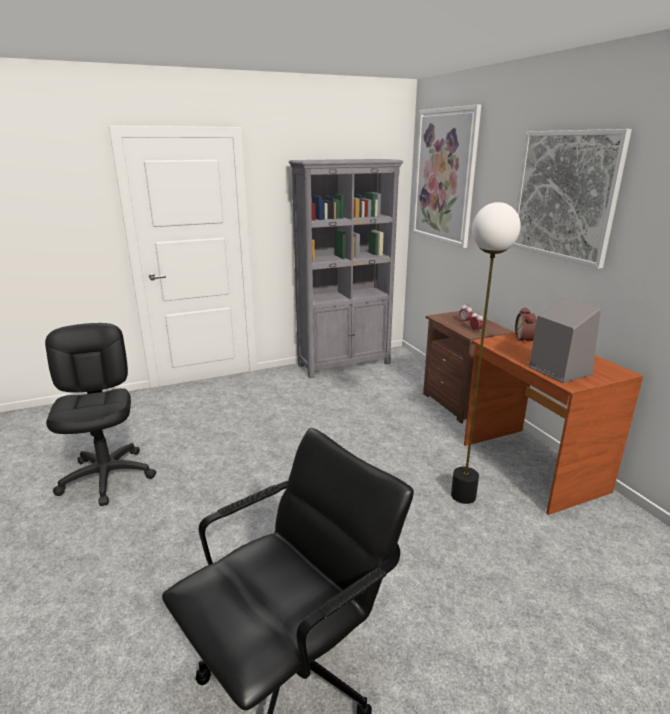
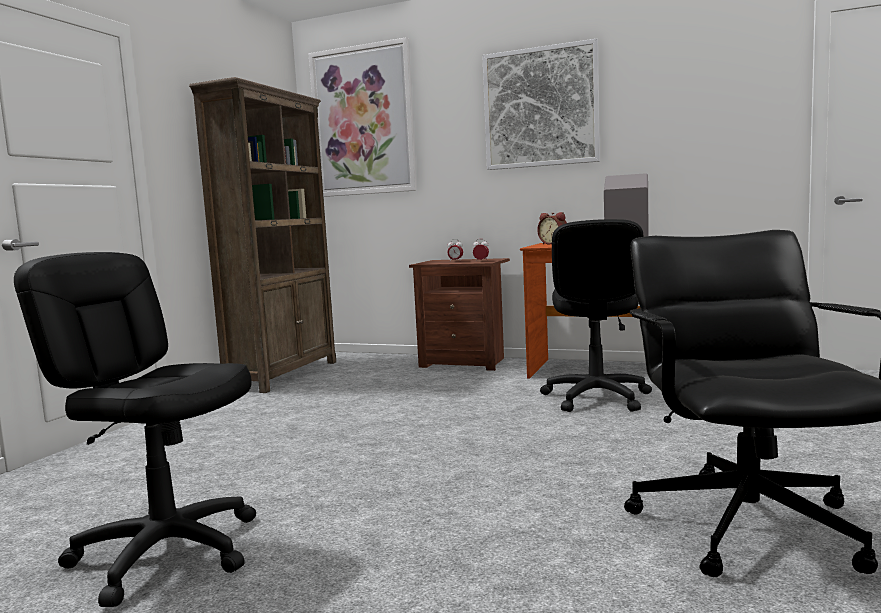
camera: 45 degrees left, 15 degrees down
grey bookcase [289,159,403,378] -> brown bookcase [189,77,336,393]
floor lamp [451,202,521,504] -> black office chair [540,219,652,412]

